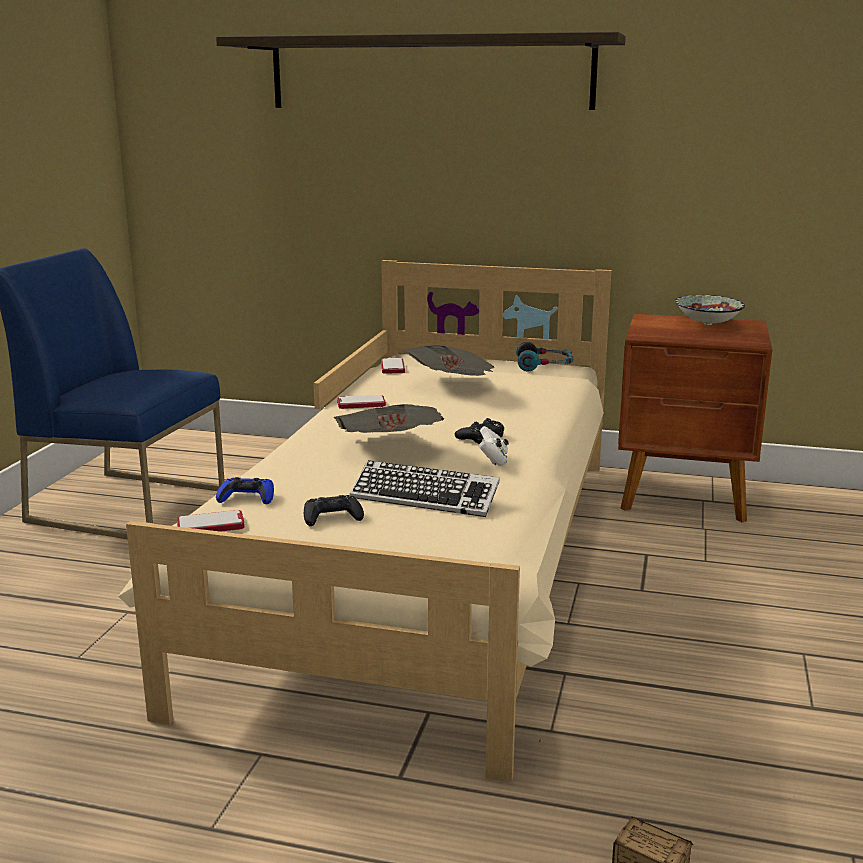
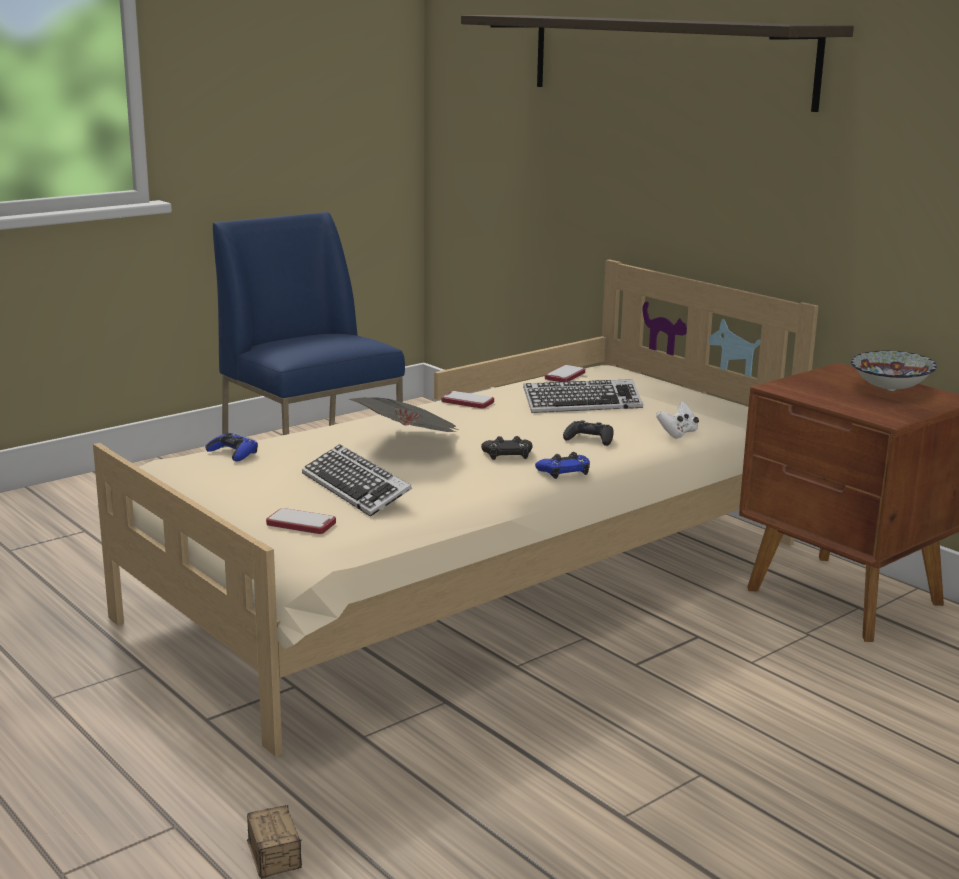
camera: 35 degrees right, 0 degrees up
phone [177,510,245,532] -> phone moved to [266,508,336,534]
black game controller [304,495,364,526] -> black game controller moved to [563,420,613,446]
newspaper [403,345,494,376] -> keyboard [523,379,643,413]
white game controller [479,426,509,466] -> white game controller moved to [656,402,699,438]
headphones [516,341,573,371] -> none
none -> blue game controller [535,452,590,479]

